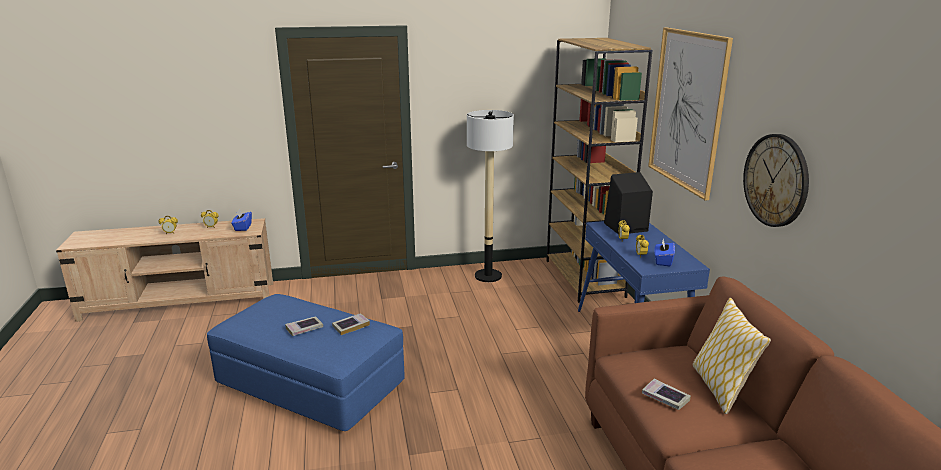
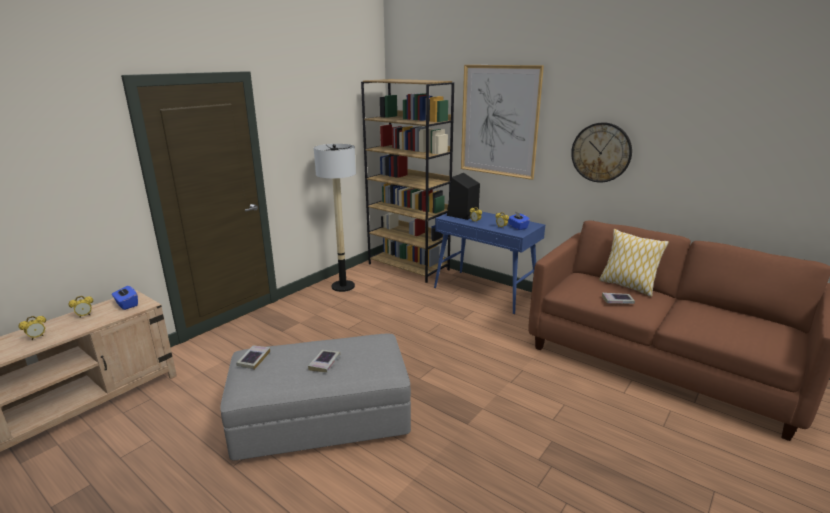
camera: 40 degrees left, 0 degrees up
blue ottoman [207,294,405,431] -> grey ottoman [220,334,411,460]
book [332,313,370,335] -> book moved to [236,345,270,370]

